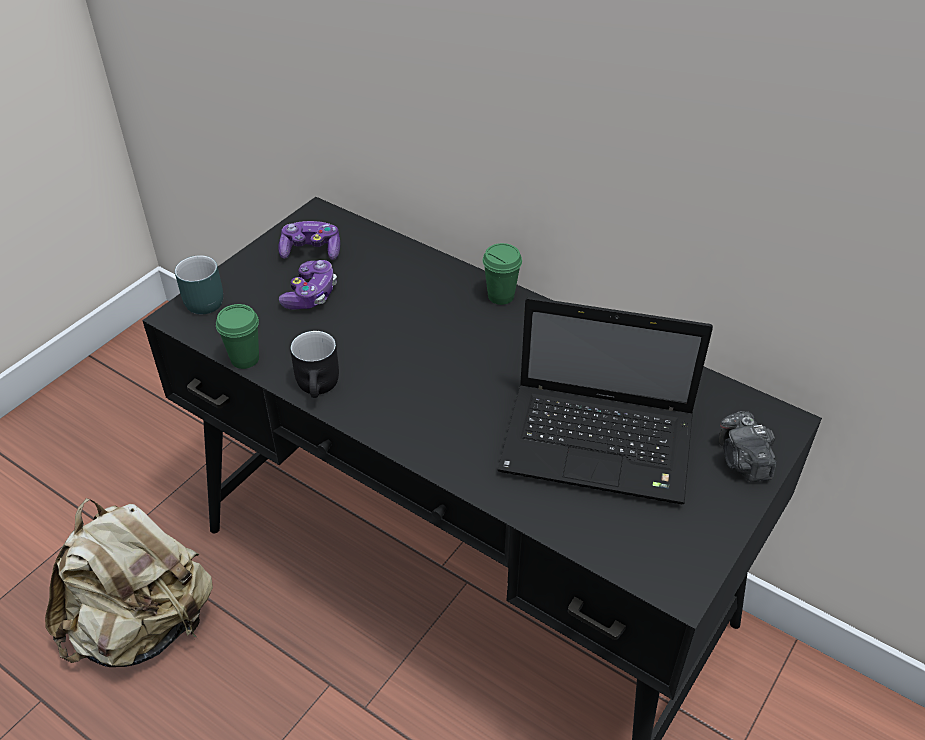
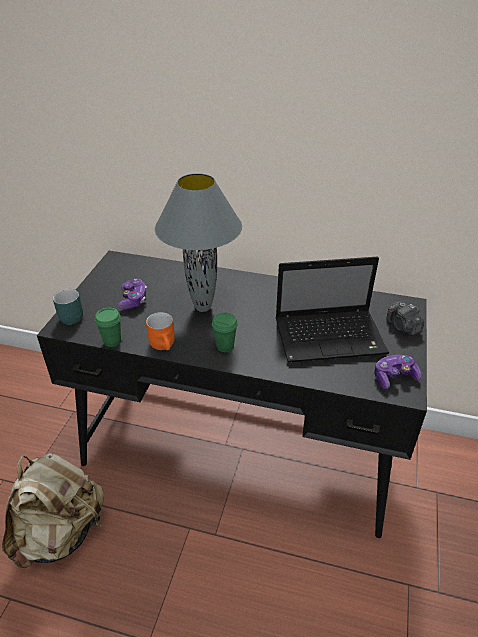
camera: 20 degrees left, 5 degrees down
game controller [278,221,340,260] -> game controller moved to [374,355,421,389]
black mug [290,331,339,398] -> orange mug [146,312,175,350]
green cup [483,243,522,305] -> green cup moved to [212,313,238,352]
none -> grey table lamp [155,173,242,312]

